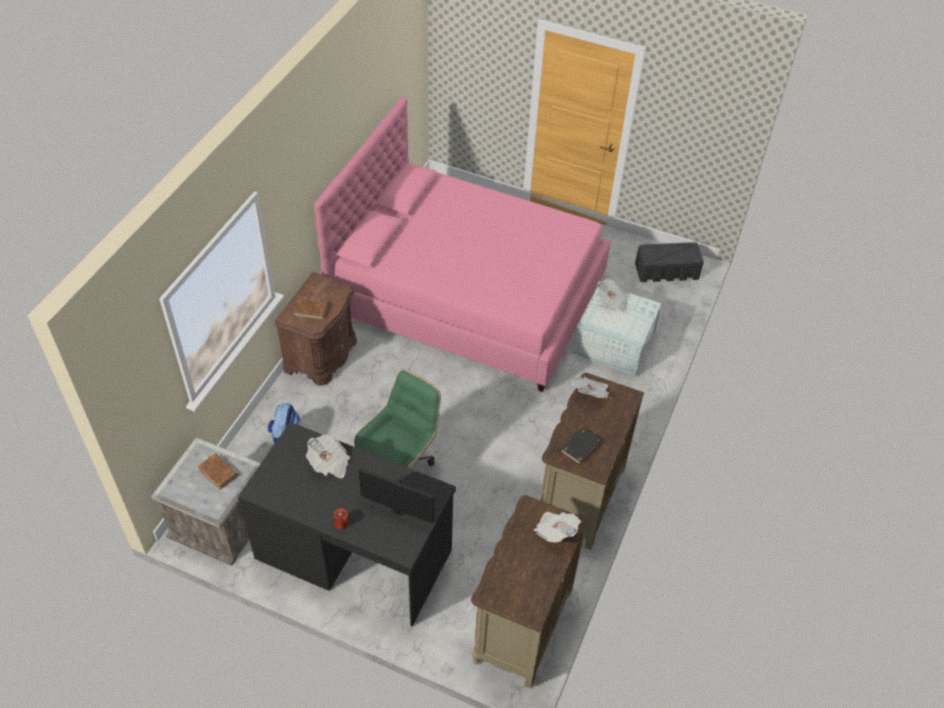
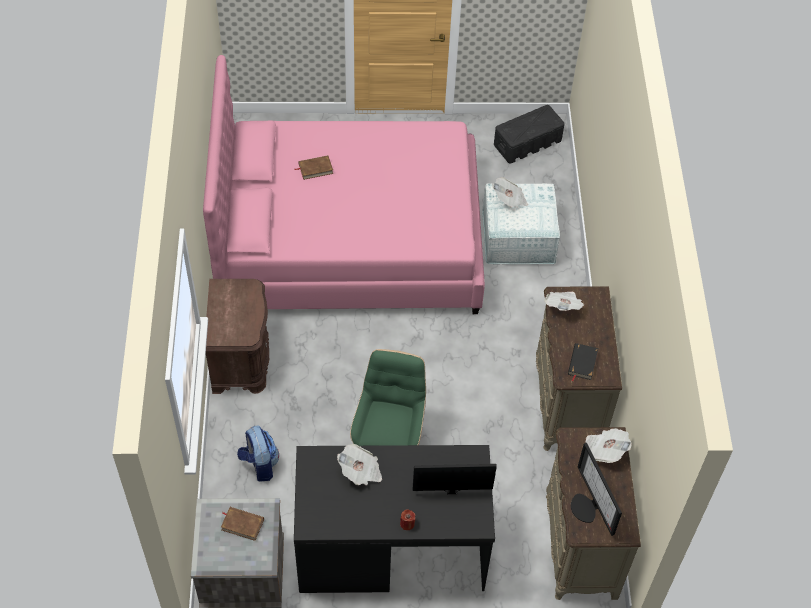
camera: 25 degrees left, 5 degrees up
brown book [292,298,328,320] -> brown book moved to [295,155,333,180]
none -> monitor [571,443,622,536]

